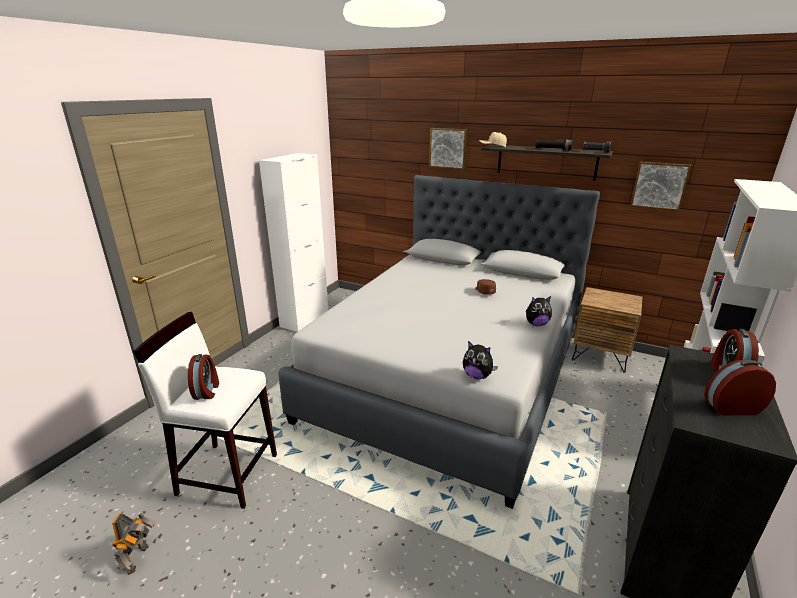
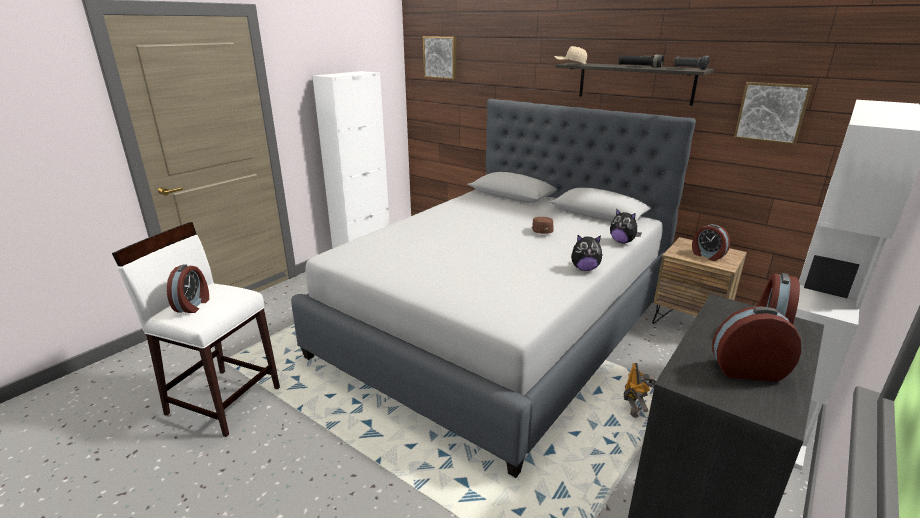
camera: 10 degrees right, 0 degrees up
toy robot [112,513,156,575] -> toy robot moved to [624,363,656,418]
picture [429,128,468,170] -> picture moved to [423,36,457,80]
plush toy [463,341,498,379] -> plush toy moved to [610,208,642,243]
none -> alarm clock [692,224,730,261]

